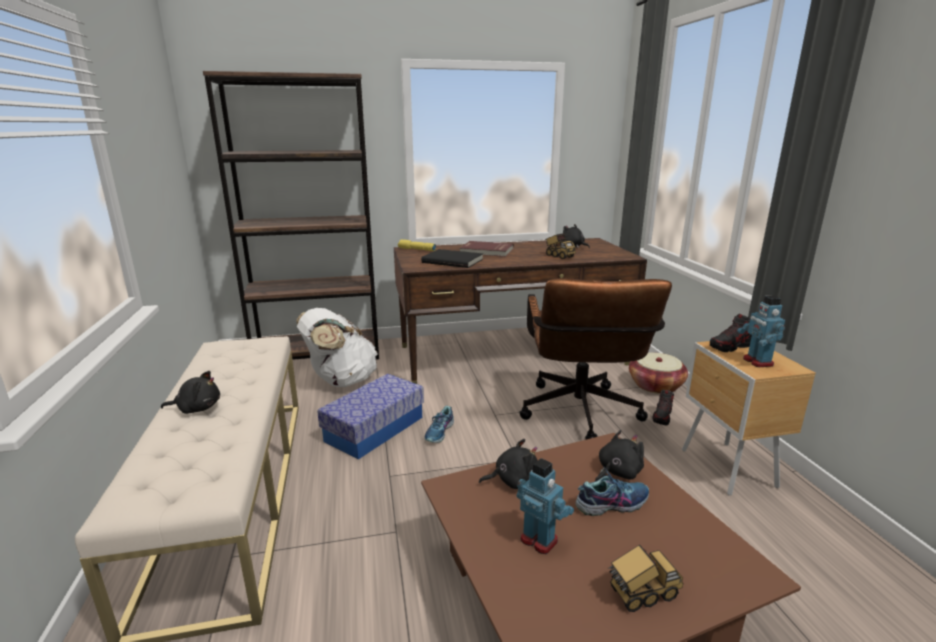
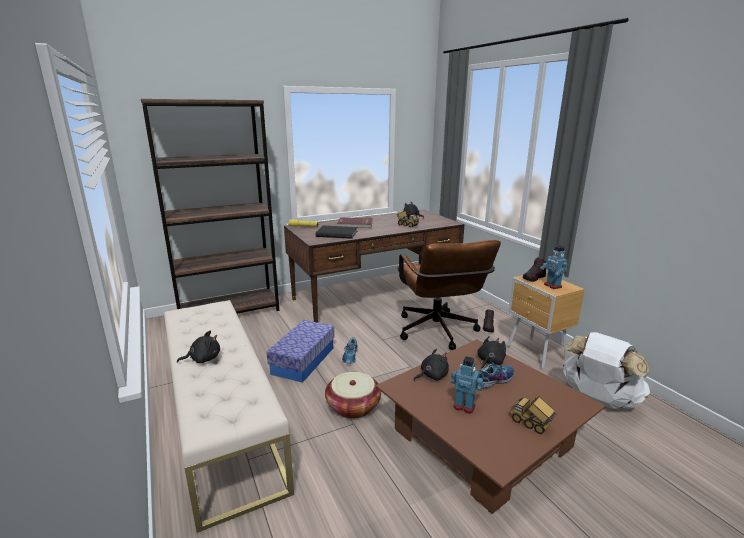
camera: 15 degrees left, 0 degrees up
white backpack [296,308,378,387] -> white backpack moved to [563,332,650,409]
toy truck [609,545,683,612] -> toy truck turned 105 degrees counterclockwise [510,397,556,434]
basket [629,353,688,394] -> basket moved to [325,372,381,419]

